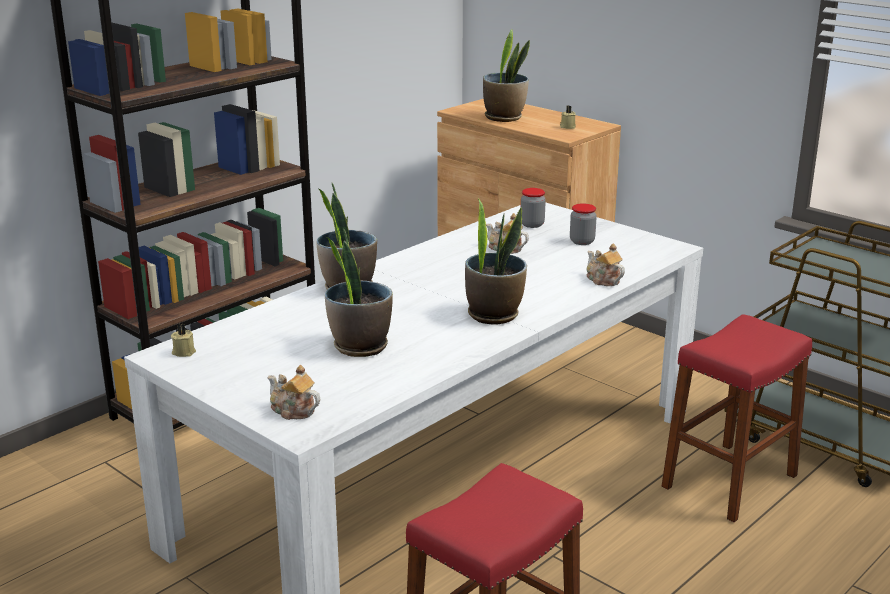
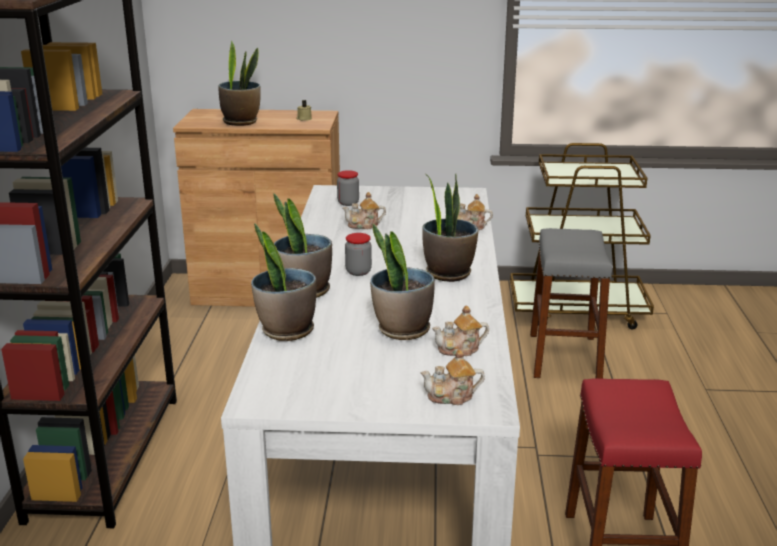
camera: 40 degrees left, 0 degrees up
beige candle [171,324,196,357] -> none
jar [570,203,597,245] -> jar moved to [345,233,372,276]
red stool [662,314,812,522] -> grey stool [530,228,612,379]
none -> potted plant [251,223,316,341]
none -> teapot [432,305,489,356]

